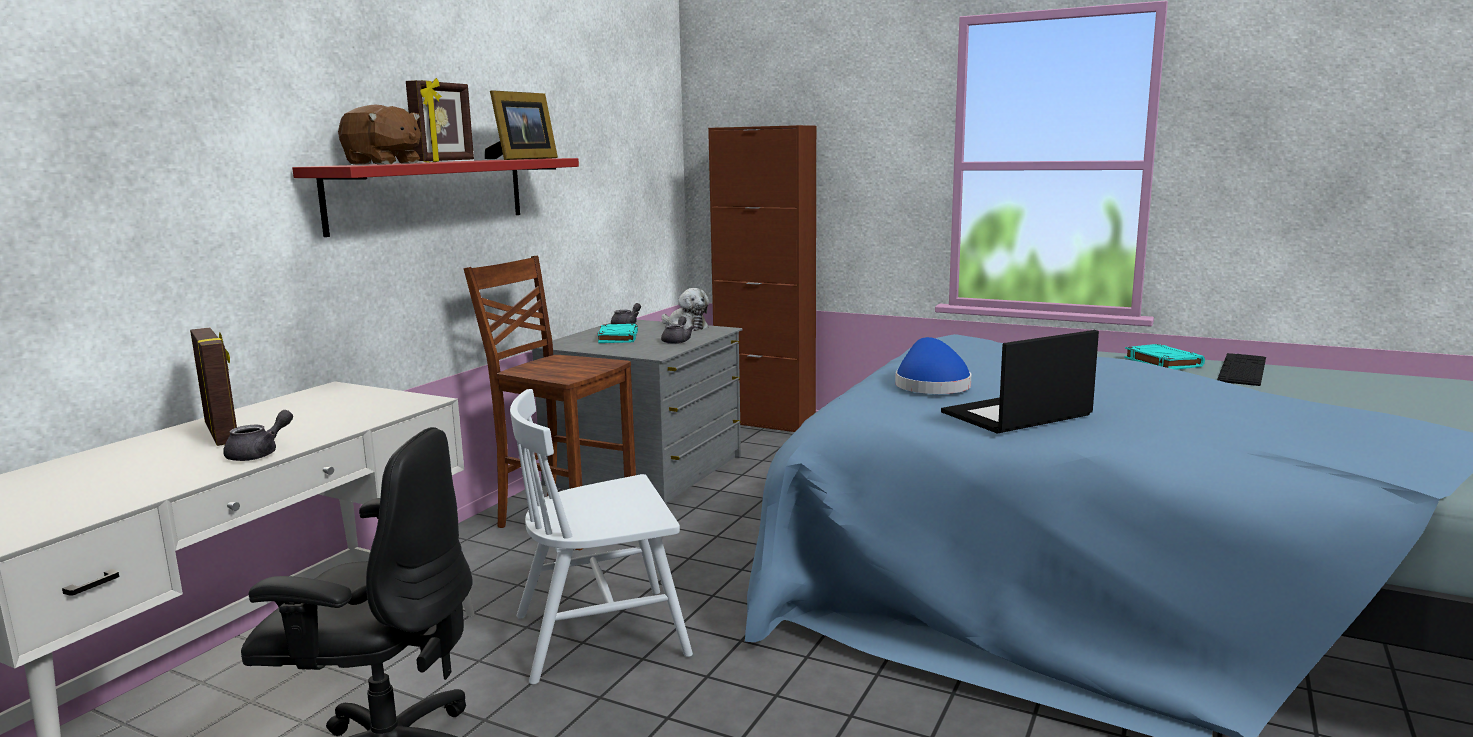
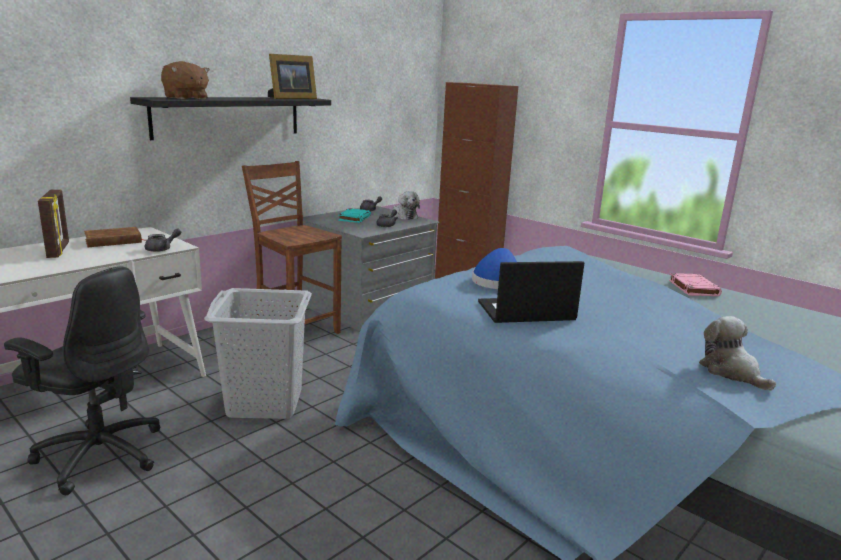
camera: 15 degrees right, 5 degrees up
grey teapot [223,410,293,461] -> grey teapot moved to [145,228,181,252]
red shelf [292,158,579,237] -> black shelf [130,97,331,140]
picture frame [406,78,474,162] -> none
white chair [510,389,693,685] -> grey laundry basket [204,288,312,419]
turquoise book [1124,344,1205,370] -> pink book [669,273,722,296]
keyboard [1217,353,1266,386] -> none
none -> brown book [84,227,143,247]
none -> plush toy [699,316,776,391]

